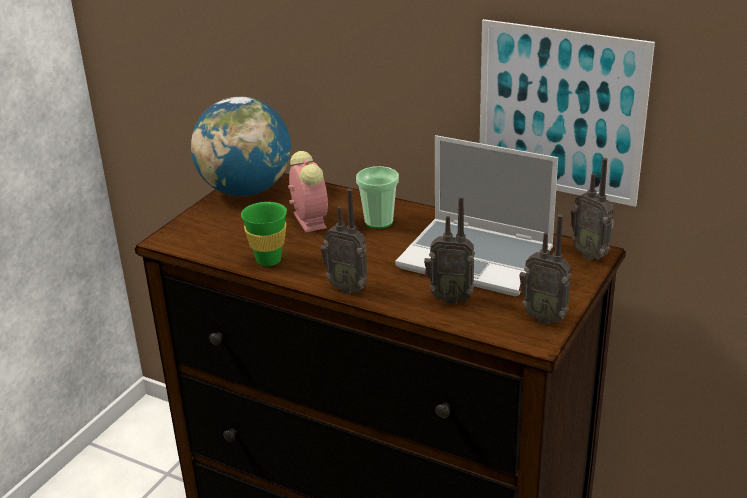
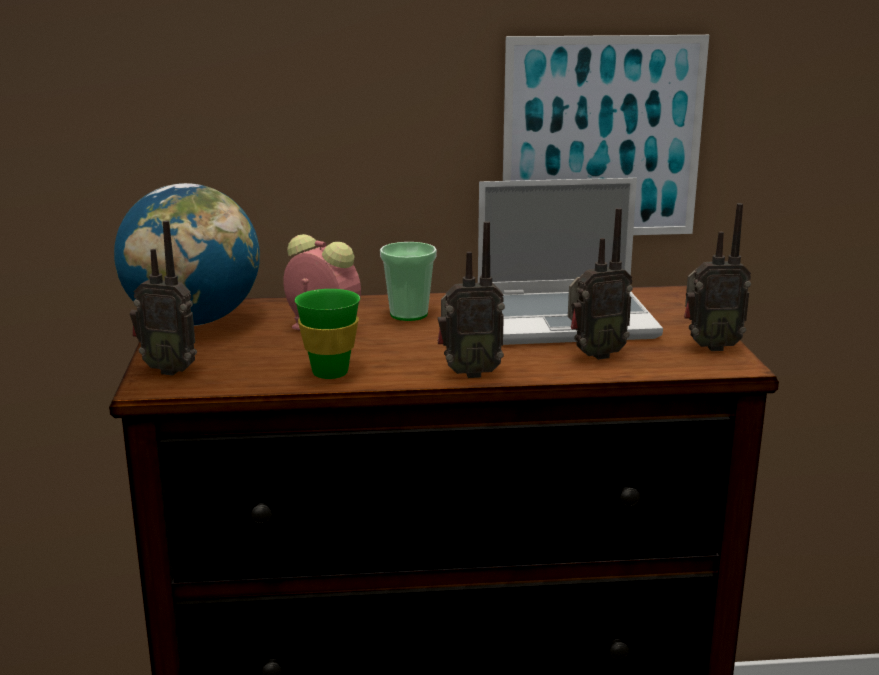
camera: 35 degrees left, 10 degrees down
radio [570,158,614,260] -> radio moved to [130,220,197,376]

